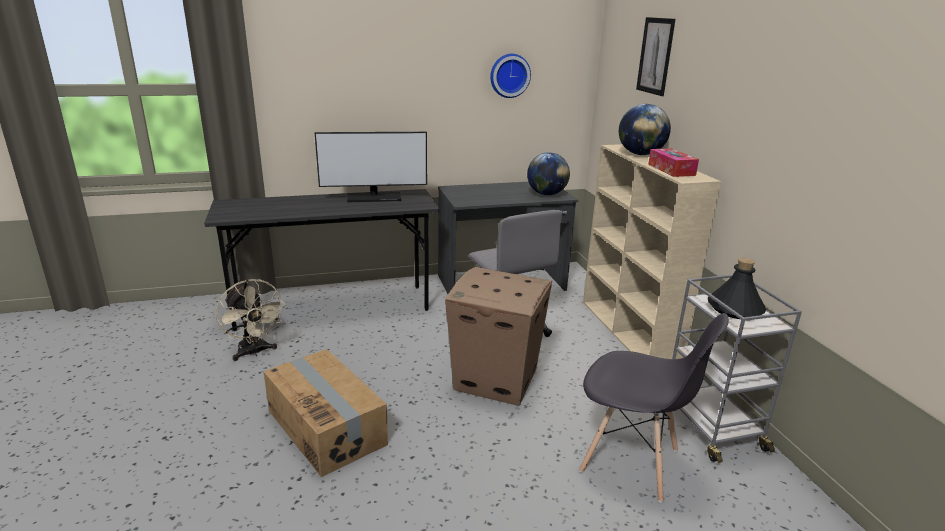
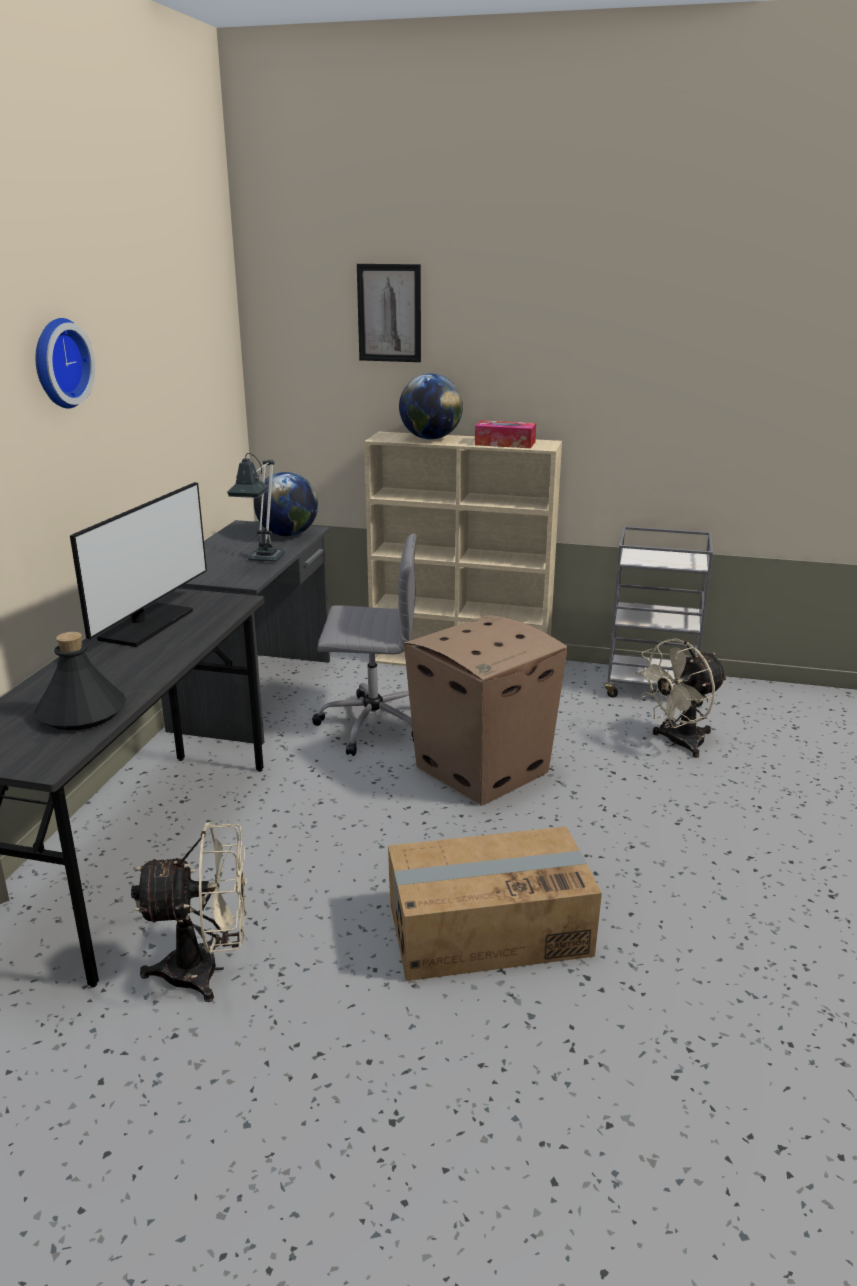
camera: 60 degrees left, 0 degrees up
wall clock [490,54,531,98] -> wall clock moved to [35,318,95,408]
grey chair [579,313,729,503] -> beige fan [635,639,727,758]
black bottle [708,258,766,319] -> black bottle moved to [34,632,126,730]
none -> table lamp [227,453,285,562]

